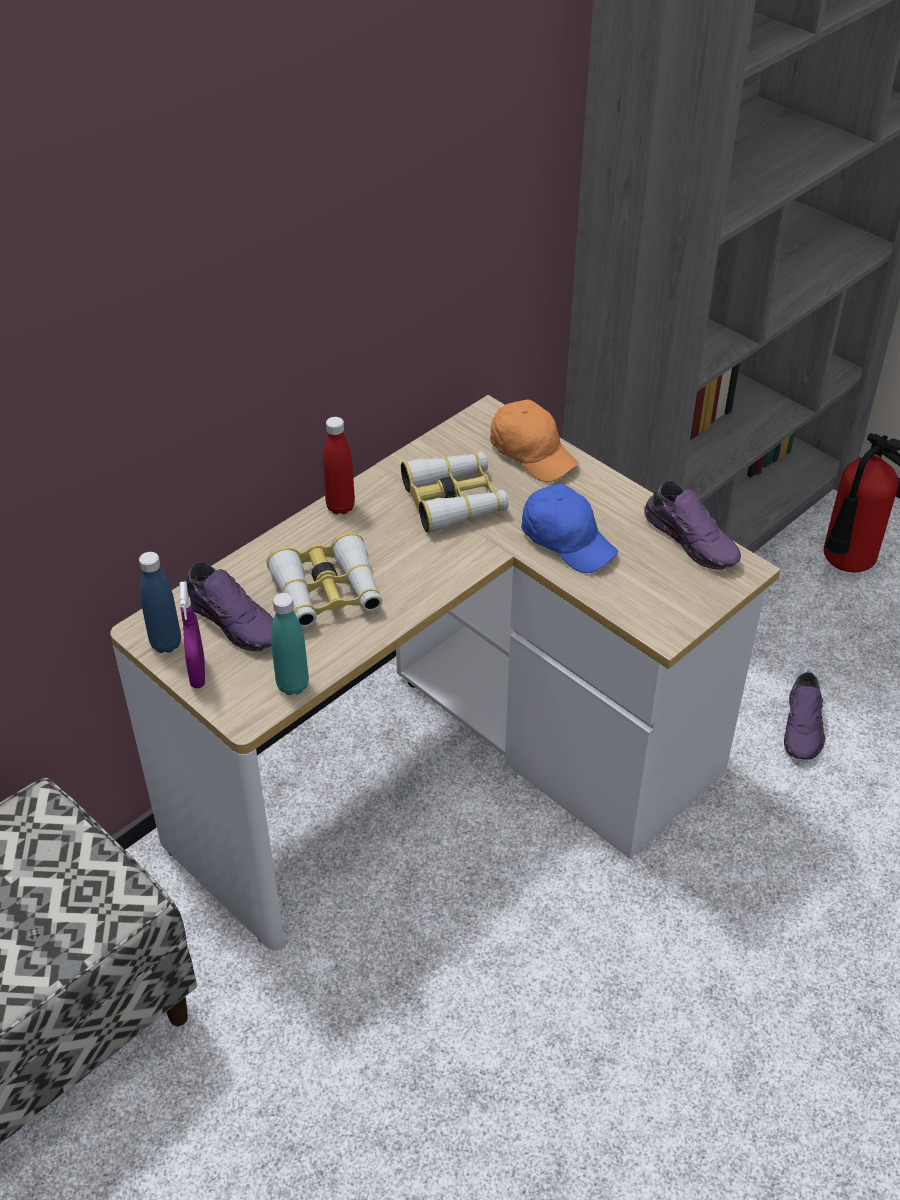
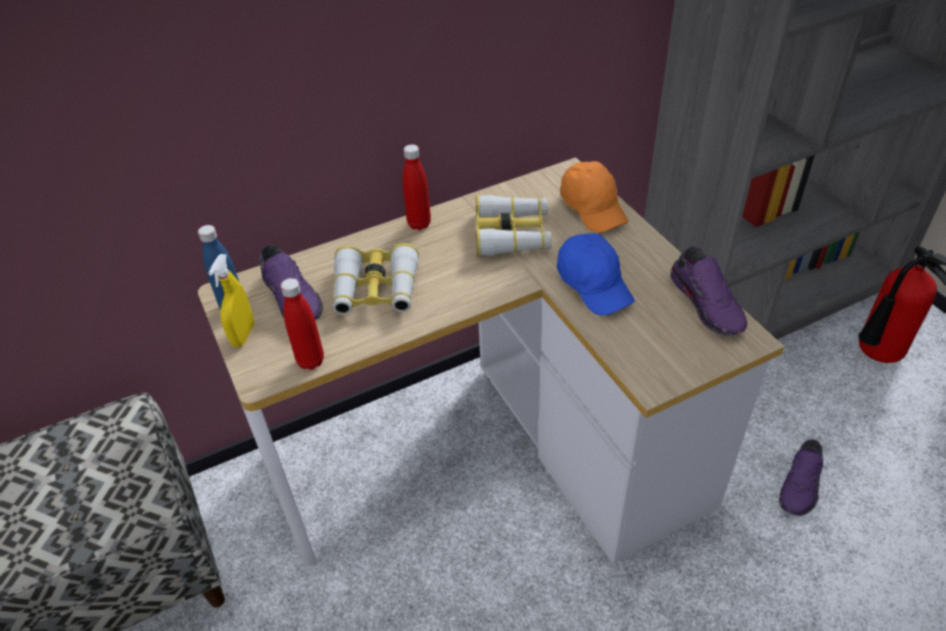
camera: 20 degrees right, 0 degrees up
purple spray bottle [179,581,205,688] -> yellow spray bottle [208,254,254,348]
turquoise bottle [271,593,309,695] -> red bottle [281,278,324,370]

